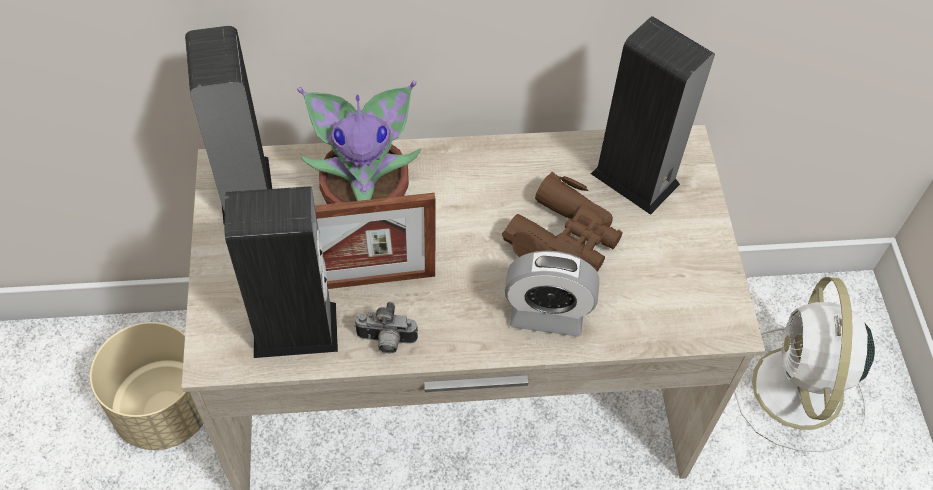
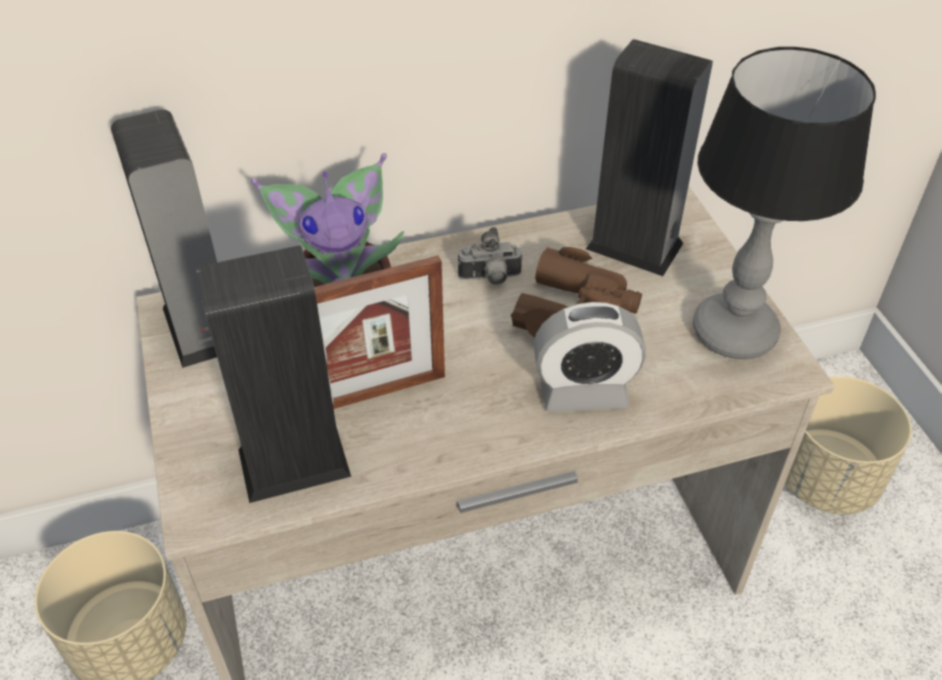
camera: 10 degrees left, 10 degrees down
camera [354,302,418,353] -> camera moved to [458,227,523,285]
white fan [734,277,875,452] -> beige planter [785,376,912,514]
none -> table lamp [693,47,876,359]

